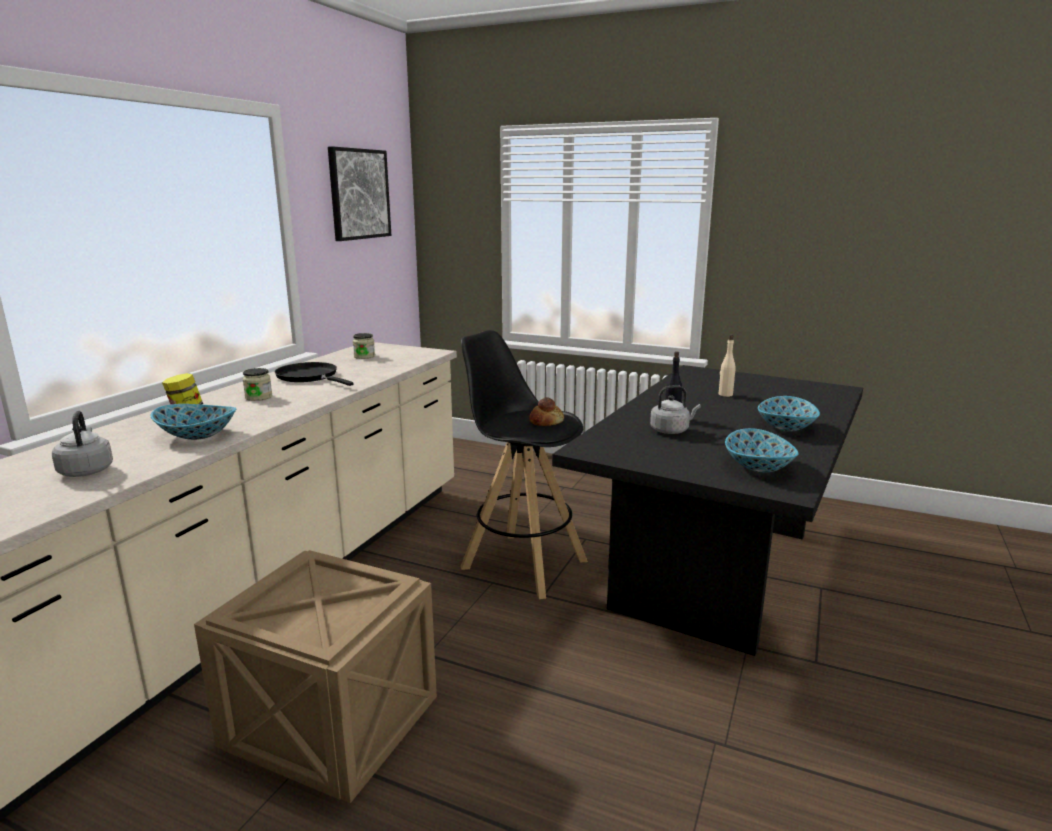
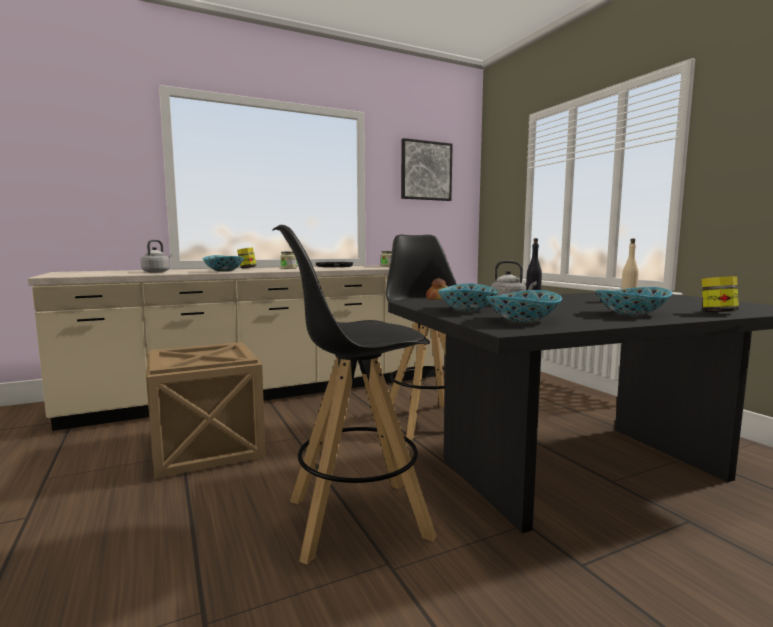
camera: 40 degrees right, 10 degrees down
none -> black stool [273,225,437,564]
none -> bowl [438,283,498,312]
none -> jar [702,276,739,312]

